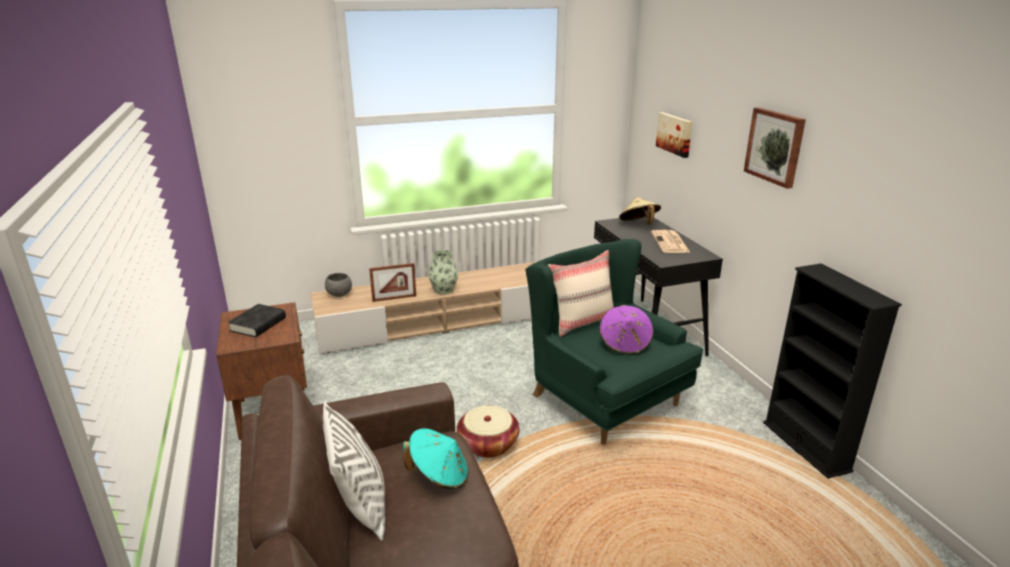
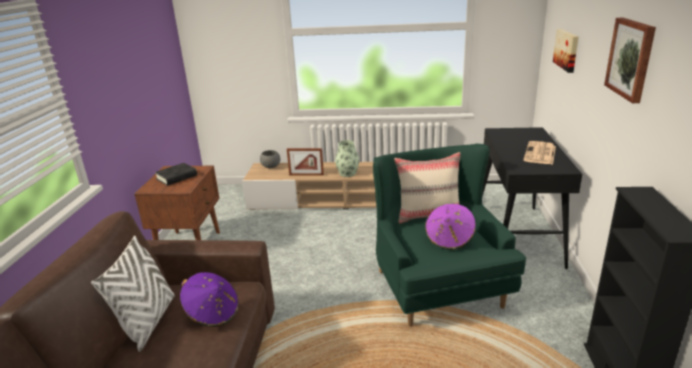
camera: 25 degrees right, 0 degrees up
turquoise hat [403,428,469,489] -> purple hat [180,272,239,327]
basket [457,406,520,458] -> none
beige hat [619,197,661,225] -> none

